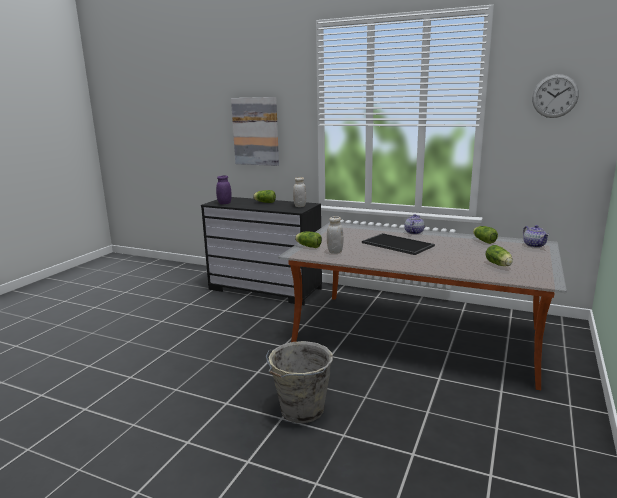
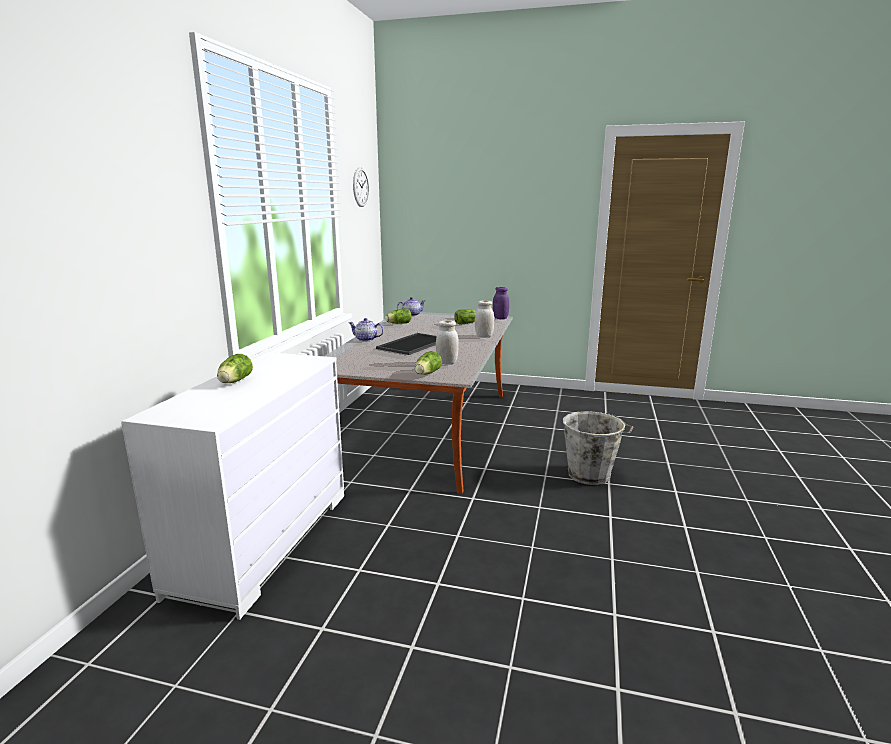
camera: 100 degrees left, 0 degrees up
black dresser [201,197,322,305] -> white dresser [121,352,344,620]
purple jar [216,175,232,204] -> purple jar moved to [493,287,509,319]
picture [231,97,279,166] -> none
white jar [293,177,306,207] -> white jar moved to [475,300,494,337]

